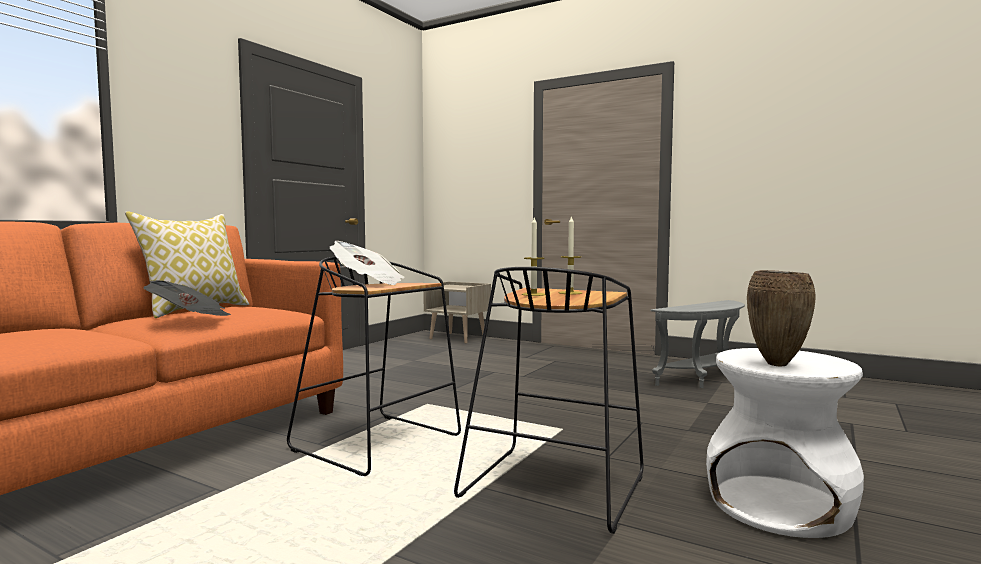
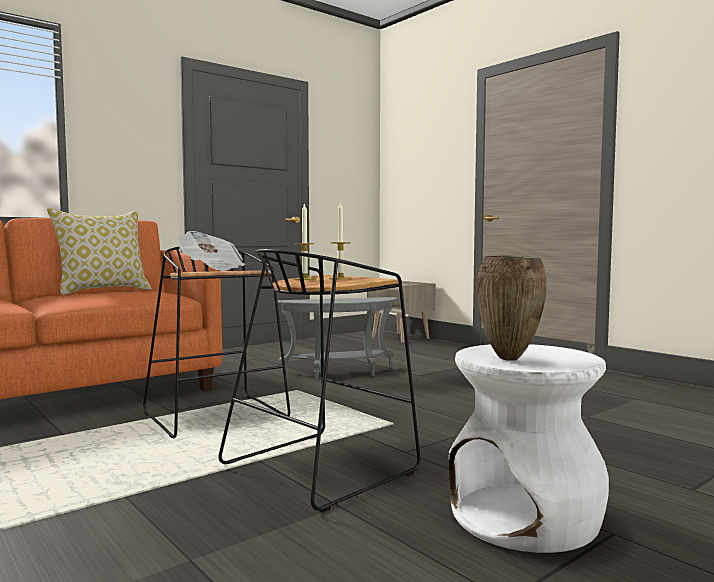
camera: 20 degrees right, 0 degrees up
newspaper [143,280,231,316] -> none
grey side table [651,300,745,388] -> grey side table moved to [274,297,398,379]

